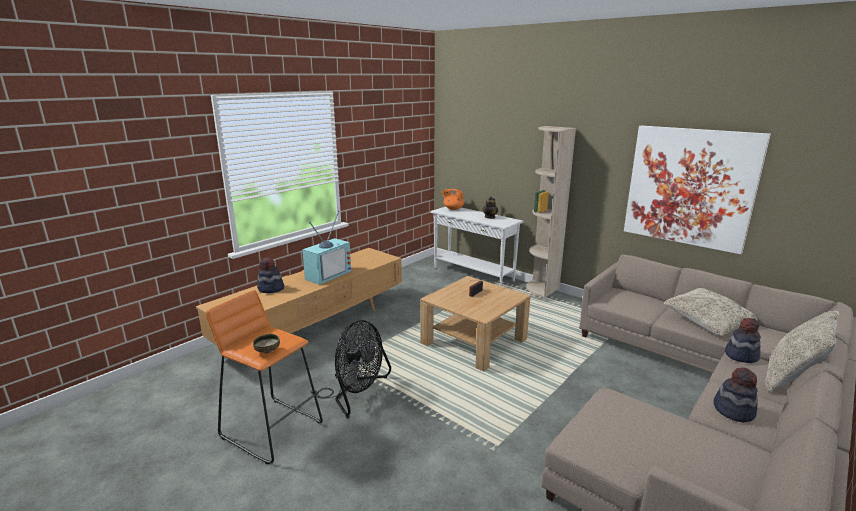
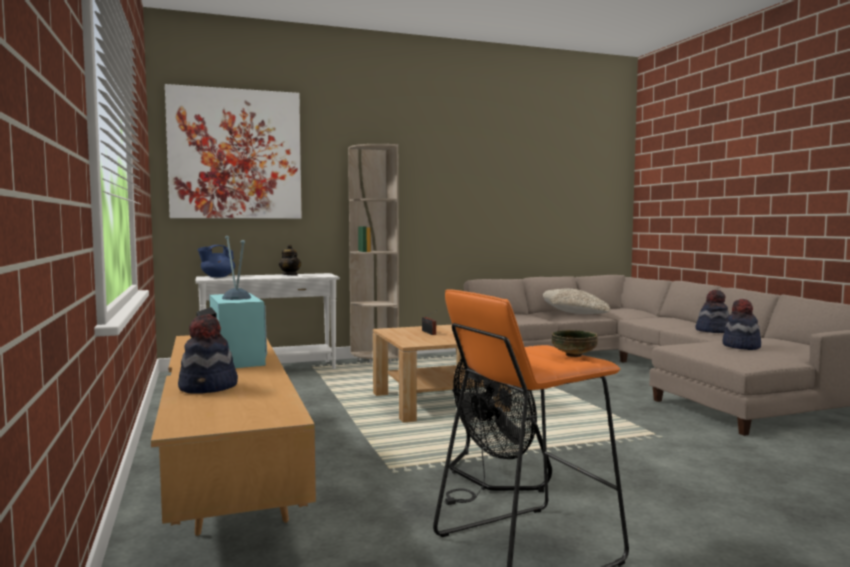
camera: 60 degrees left, 15 degrees down
orange teapot [442,189,464,210] -> blue teapot [197,245,235,277]
picture [624,125,771,254] -> picture moved to [165,84,302,219]
hat [725,318,761,363] -> hat moved to [723,299,761,350]
beige pillow [765,311,839,392] -> none

